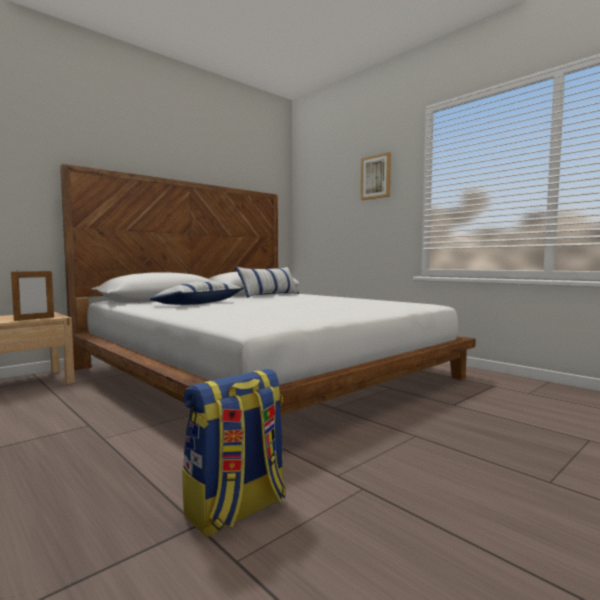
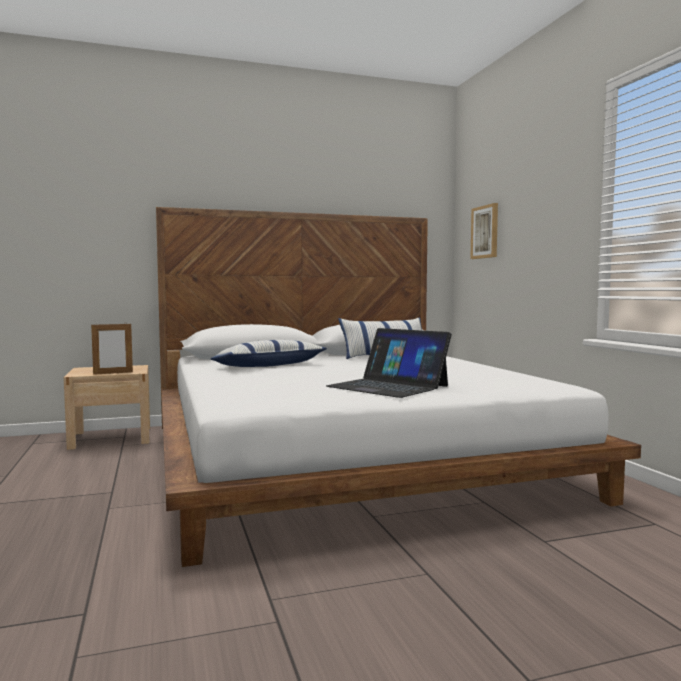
camera: 25 degrees right, 0 degrees up
backpack [182,369,286,537] -> none
picture [361,152,391,200] -> picture moved to [470,203,498,259]
none -> laptop [326,328,452,398]

